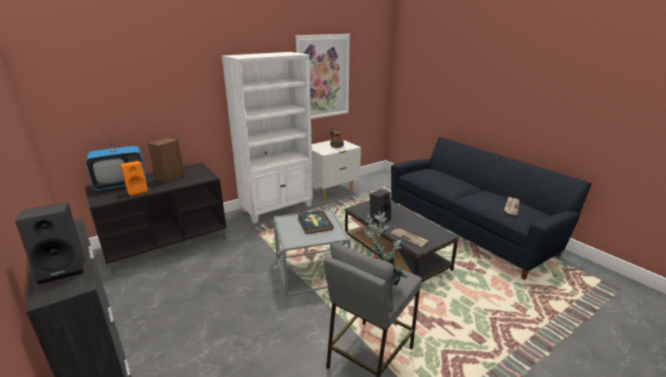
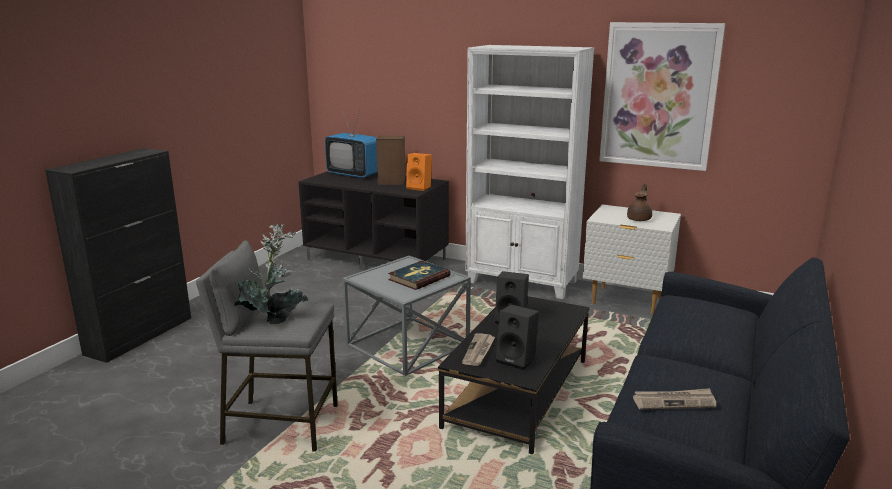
camera: 60 degrees right, 5 degrees down
black speaker [15,202,85,284] -> black speaker moved to [496,304,539,370]
orange speaker [120,161,148,196] -> orange speaker moved to [406,153,432,191]

